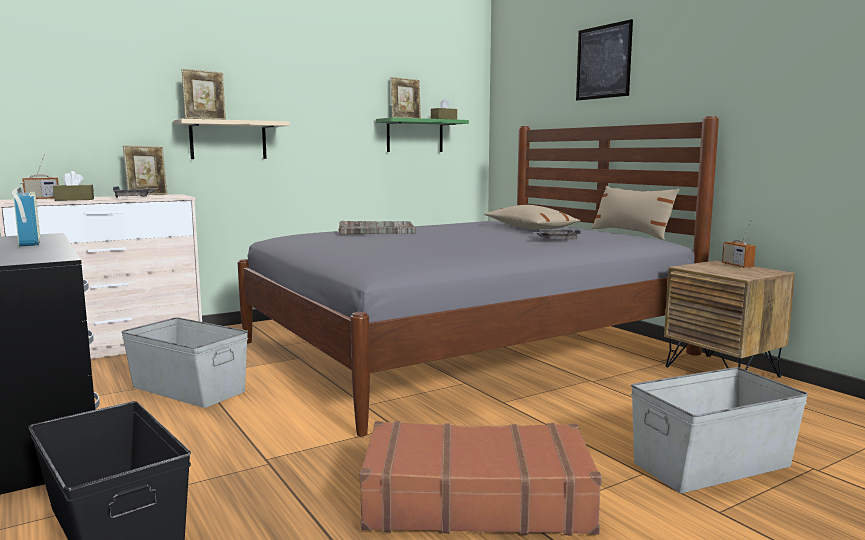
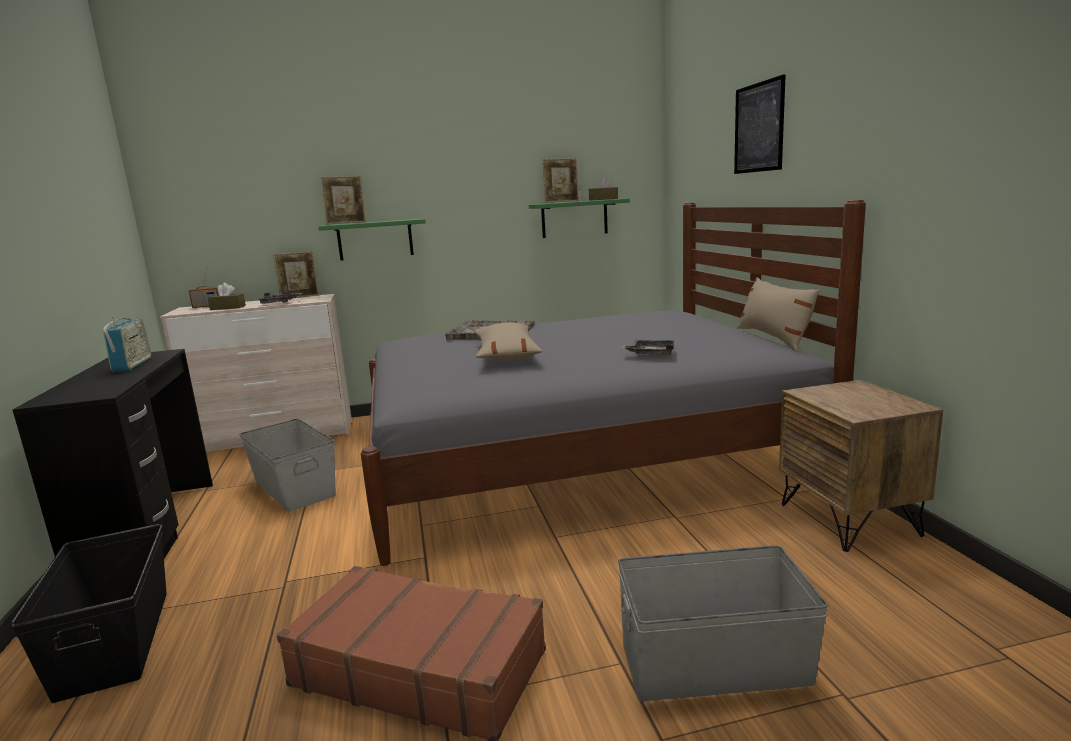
camera: 20 degrees right, 5 degrees up
beige shelf [173,119,290,159] -> green shelf [318,219,426,261]
beige pillow [484,205,581,230] -> beige pillow moved to [474,322,543,360]
radio [722,220,756,268] -> none

